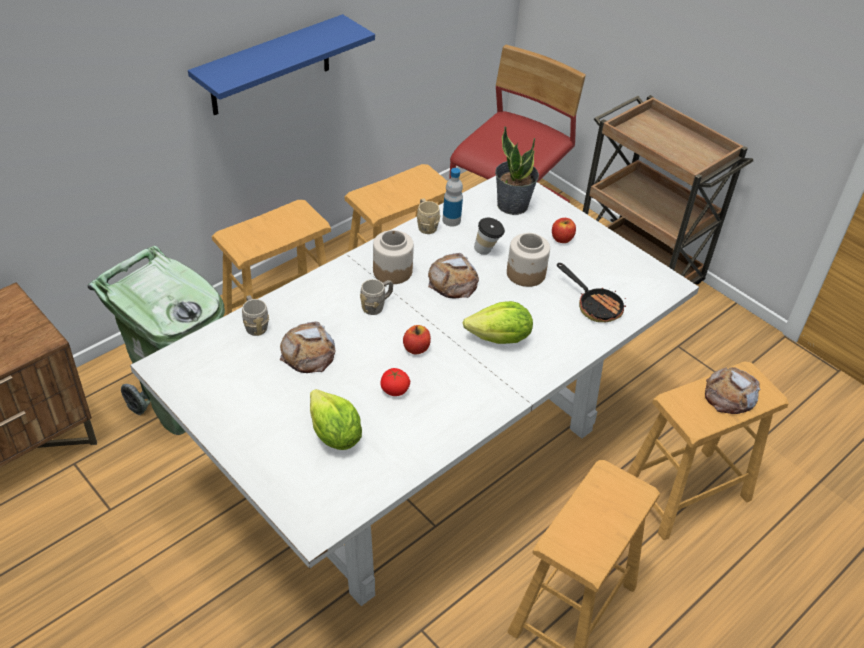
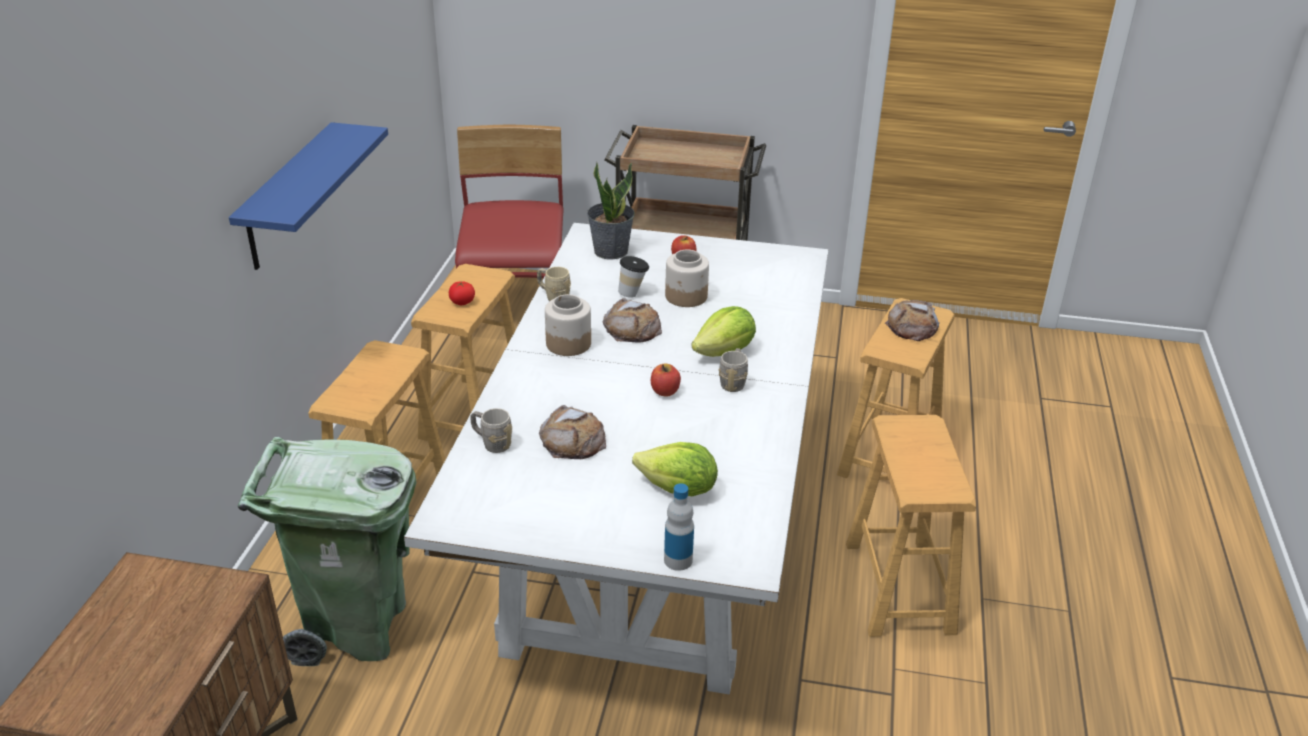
camera: 35 degrees left, 10 degrees down
grey mug [360,279,393,315] -> grey mug moved to [719,348,748,392]
tomato [380,368,410,396] -> tomato moved to [449,281,475,305]
bottle [443,168,463,227] -> bottle moved to [664,483,694,571]
frying pan [557,263,626,323] -> none

